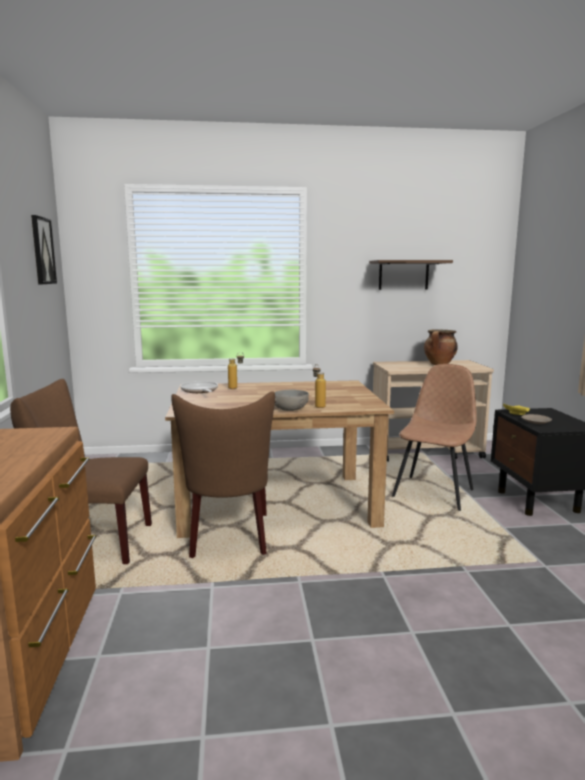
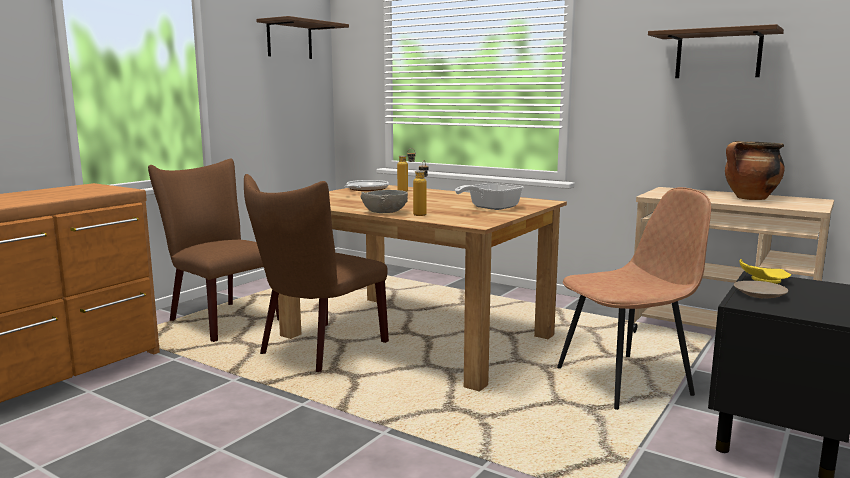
camera: 40 degrees right, 0 degrees up
picture [31,215,57,284] -> brown shelf [256,16,349,59]
none -> frying pan [455,183,523,210]

